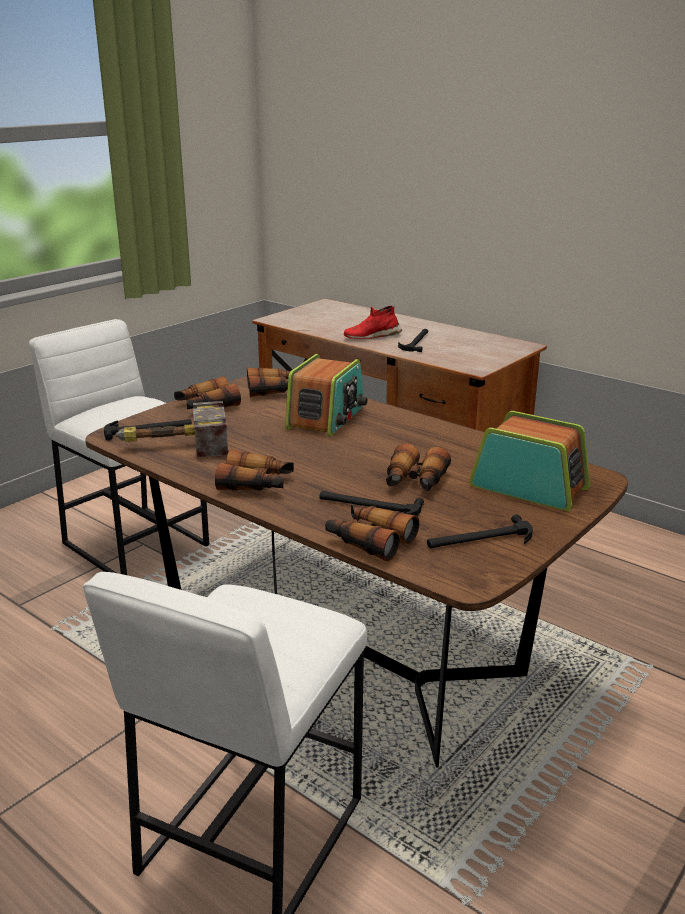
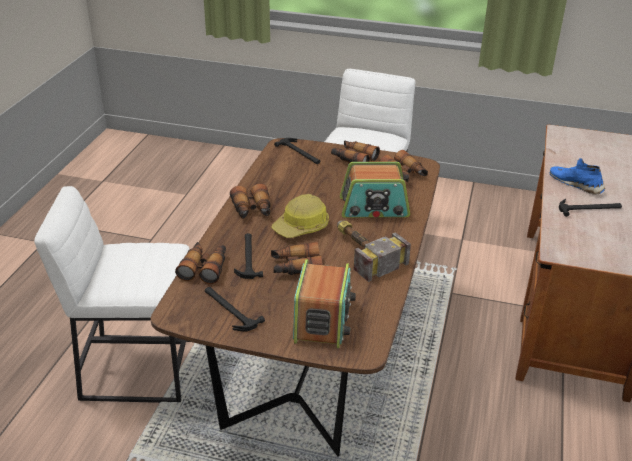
camera: 65 degrees right, 10 degrees up
hammer [116,401,228,457] -> hammer moved to [337,220,411,282]
red shoe [344,306,402,339] -> blue shoe [550,158,605,195]
none -> hard hat [271,194,329,238]

